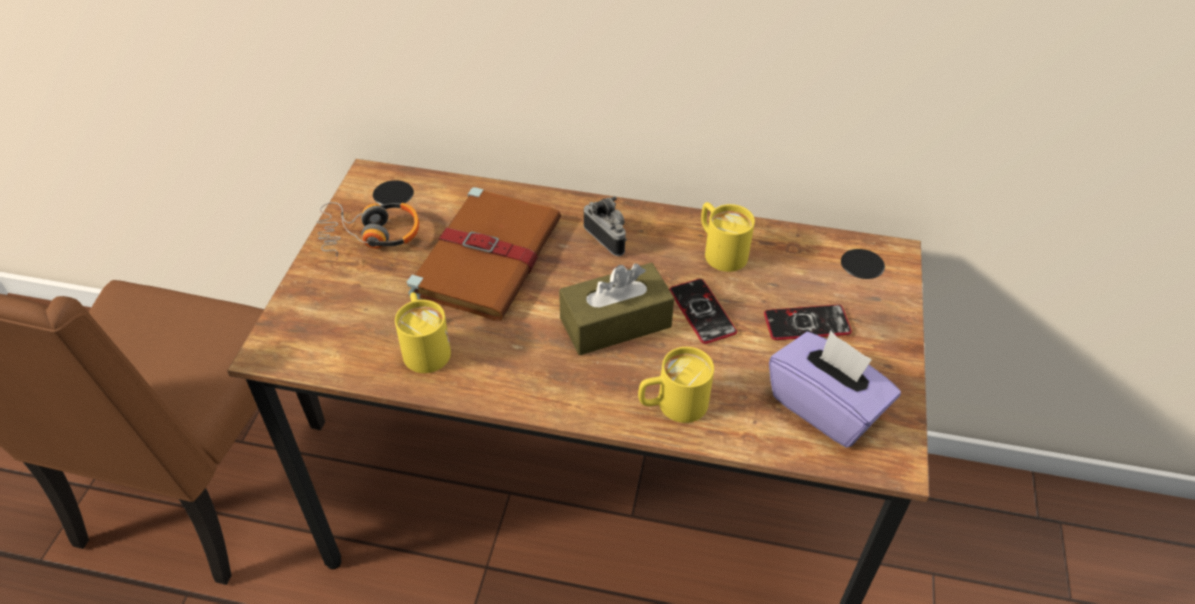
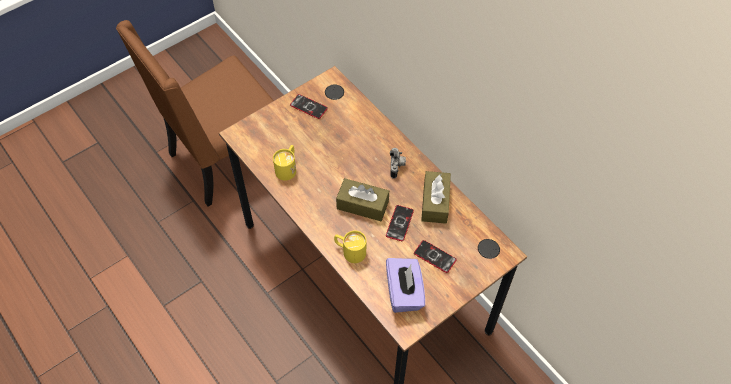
camera: 40 degrees right, 10 degrees up
headphones [316,202,419,260] -> phone [290,94,328,119]
brown book [407,187,561,321] -> none
yellow mug [701,202,755,272] -> brown tissue box [421,171,451,224]

